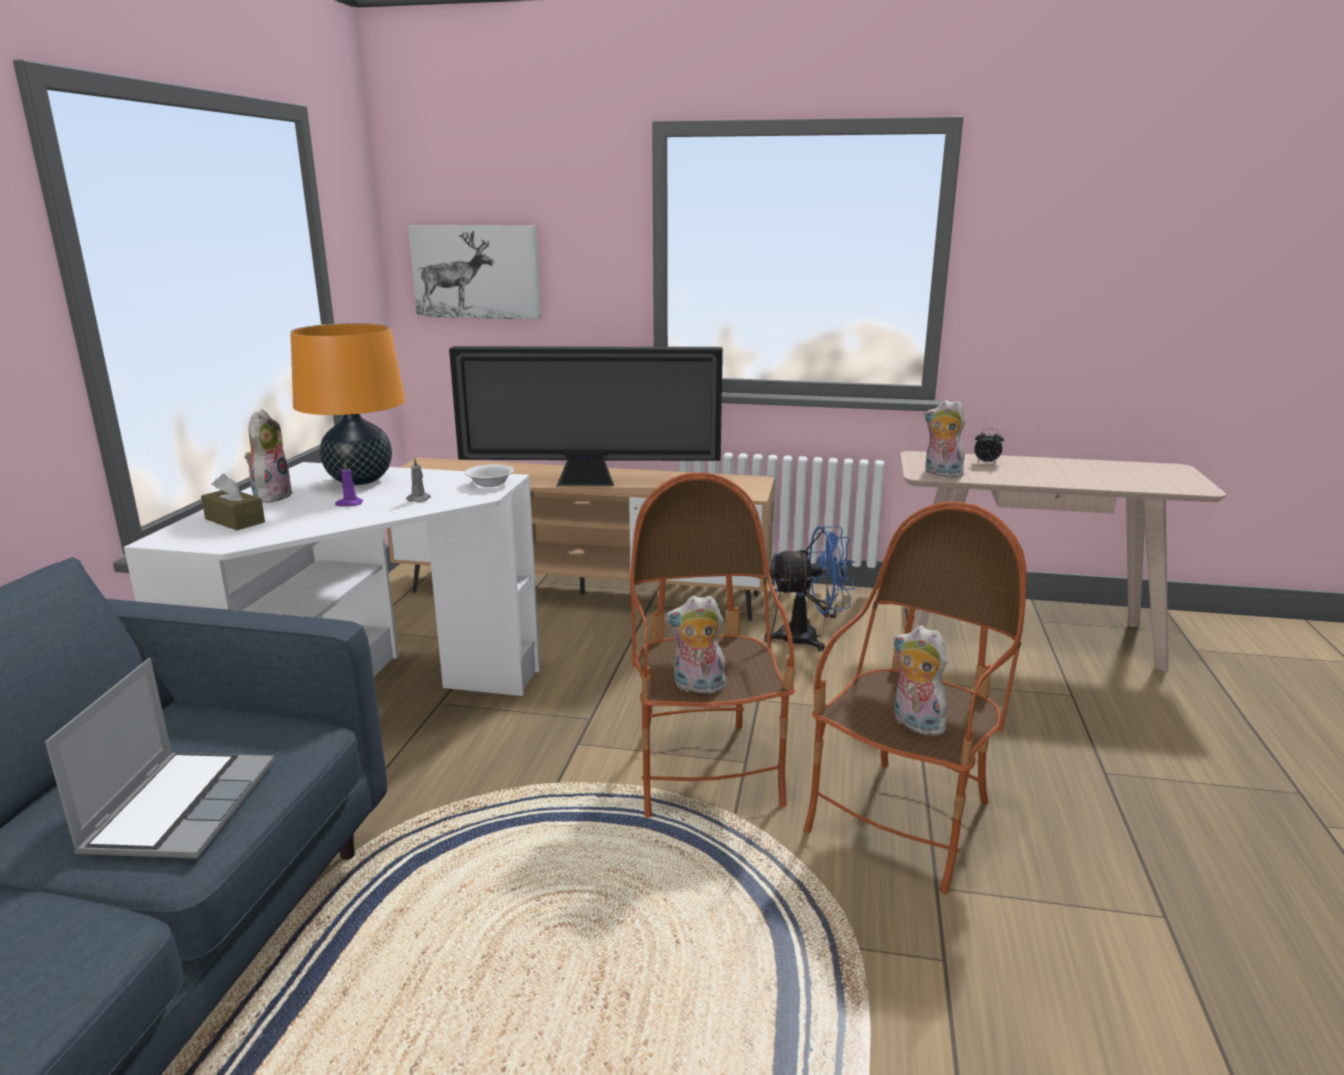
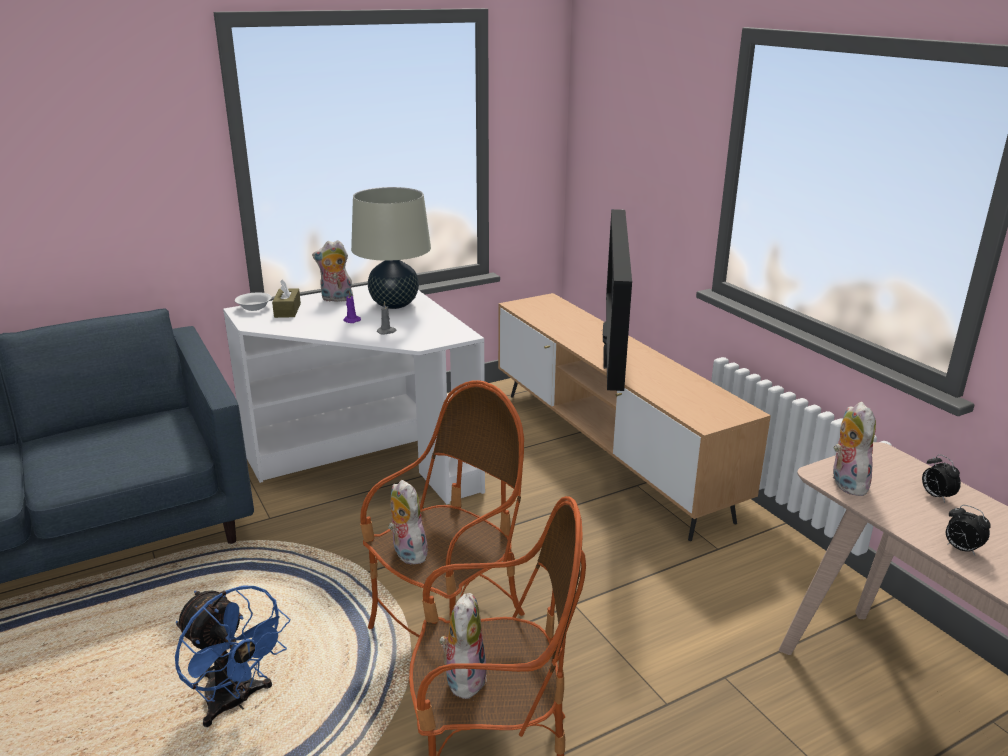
camera: 50 degrees right, 5 degrees up
laptop [45,658,275,859] -> none
plush toy [245,410,294,503] -> plush toy turned 150 degrees counterclockwise [312,240,353,302]
orange table lamp [290,323,406,485] -> beige table lamp [351,187,431,309]
picture [408,225,541,320] -> none
television [449,346,723,486] -> television turned 45 degrees clockwise [603,209,632,391]
white bowl [465,464,514,487] -> white bowl moved to [235,293,272,311]
blue fan [764,526,855,651] -> blue fan moved to [175,585,290,727]
none -> alarm clock [946,505,991,556]

